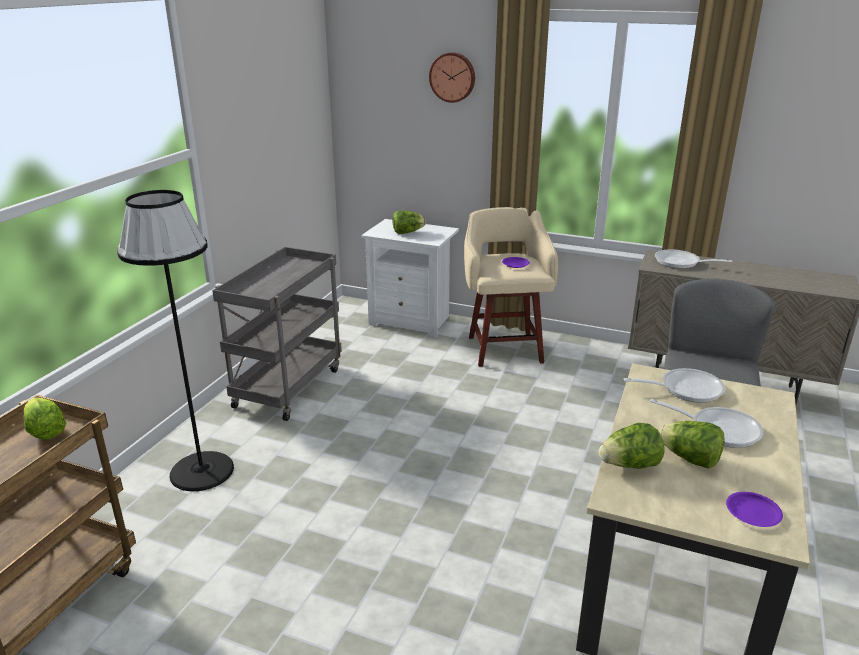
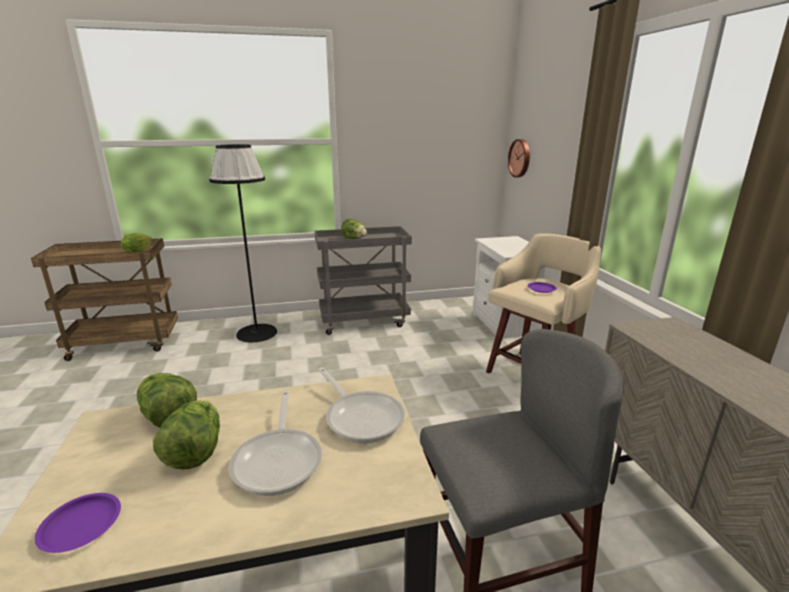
camera: 55 degrees right, 5 degrees down
lettuce [393,211,426,234] -> lettuce moved to [341,219,367,239]
wall clock [429,52,475,103] -> wall clock moved to [508,139,530,177]
frying pan [655,249,732,269] -> none

